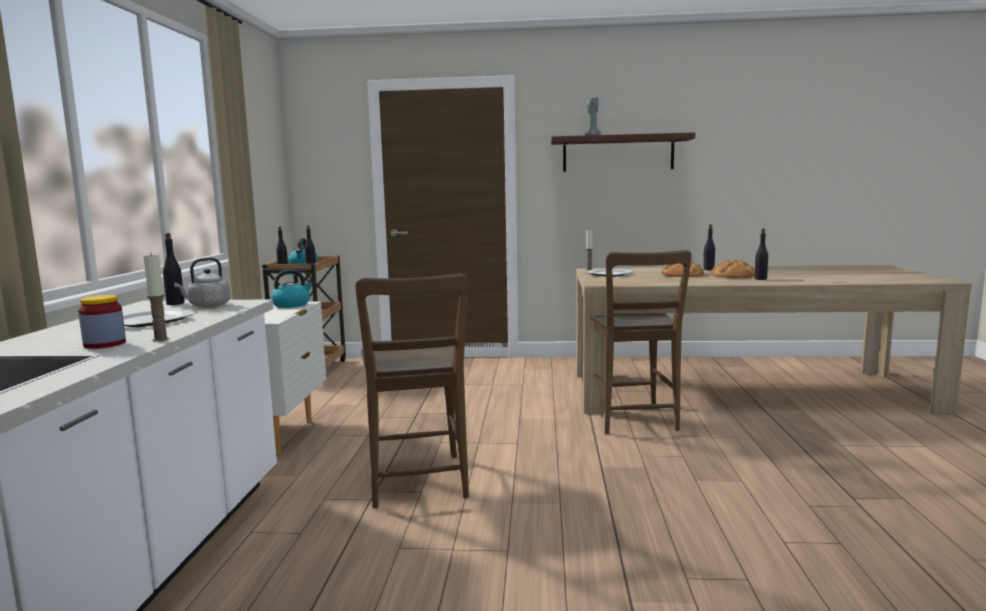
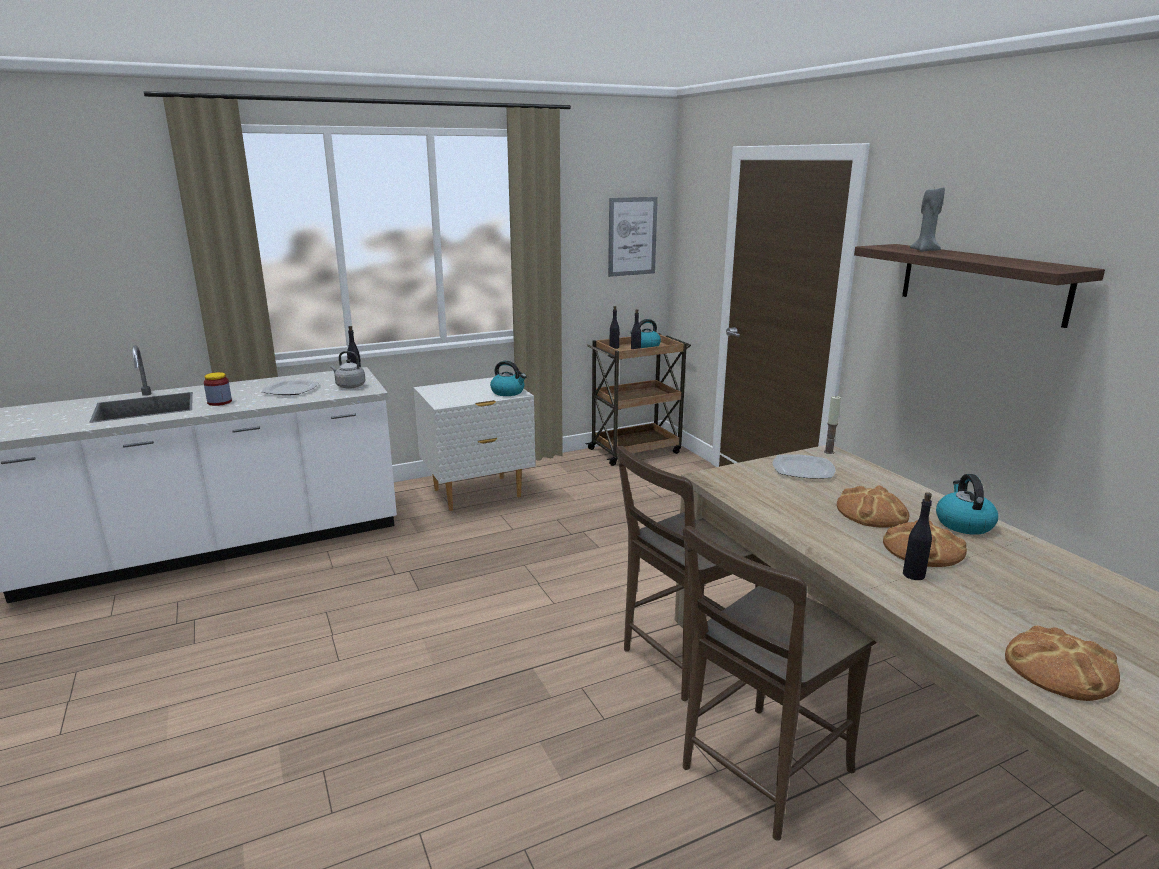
camera: 60 degrees right, 10 degrees up
candle [144,253,169,342] -> none
brown chair [355,273,469,508] -> brown chair moved to [683,526,877,841]
black bottle [703,224,715,270] -> kettle [936,474,998,535]
none -> picture [608,197,658,277]
none -> bread [1005,625,1120,701]

